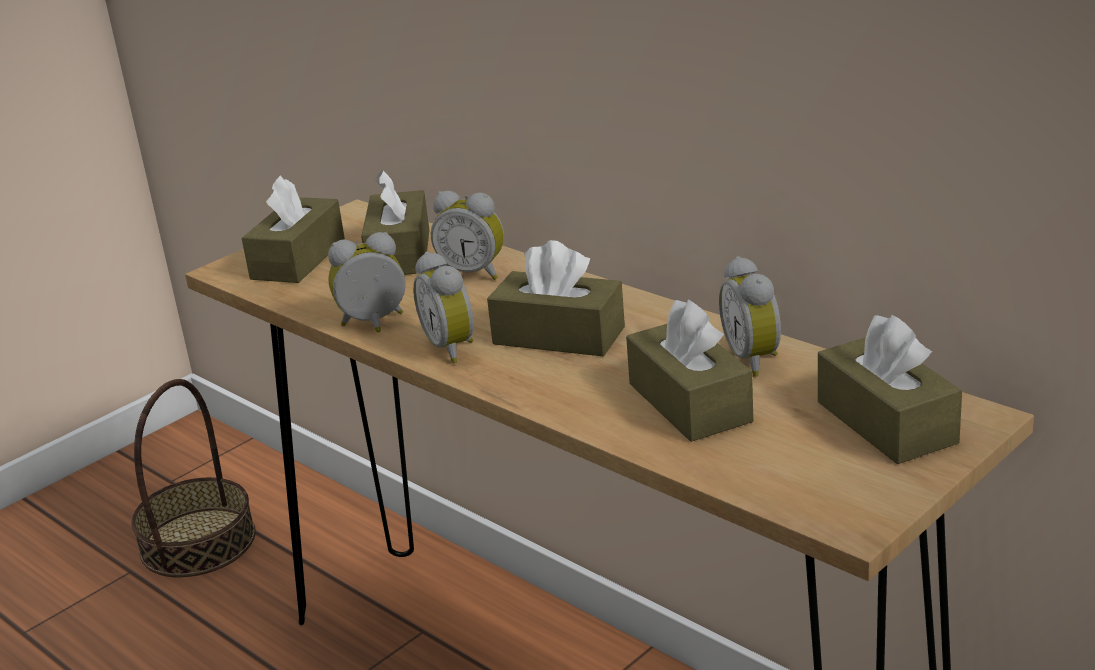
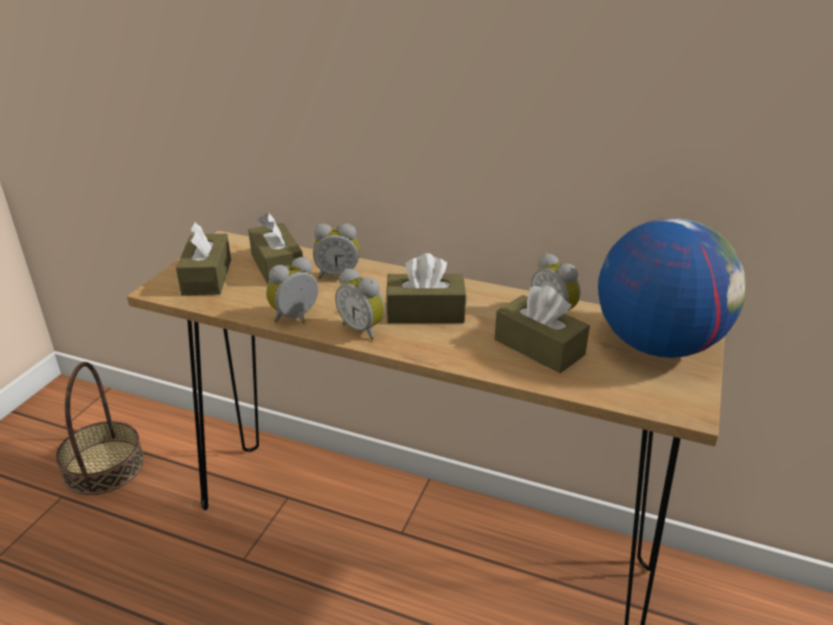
camera: 25 degrees left, 5 degrees up
brown tissue box [818,315,962,464] -> globe [598,218,745,358]

